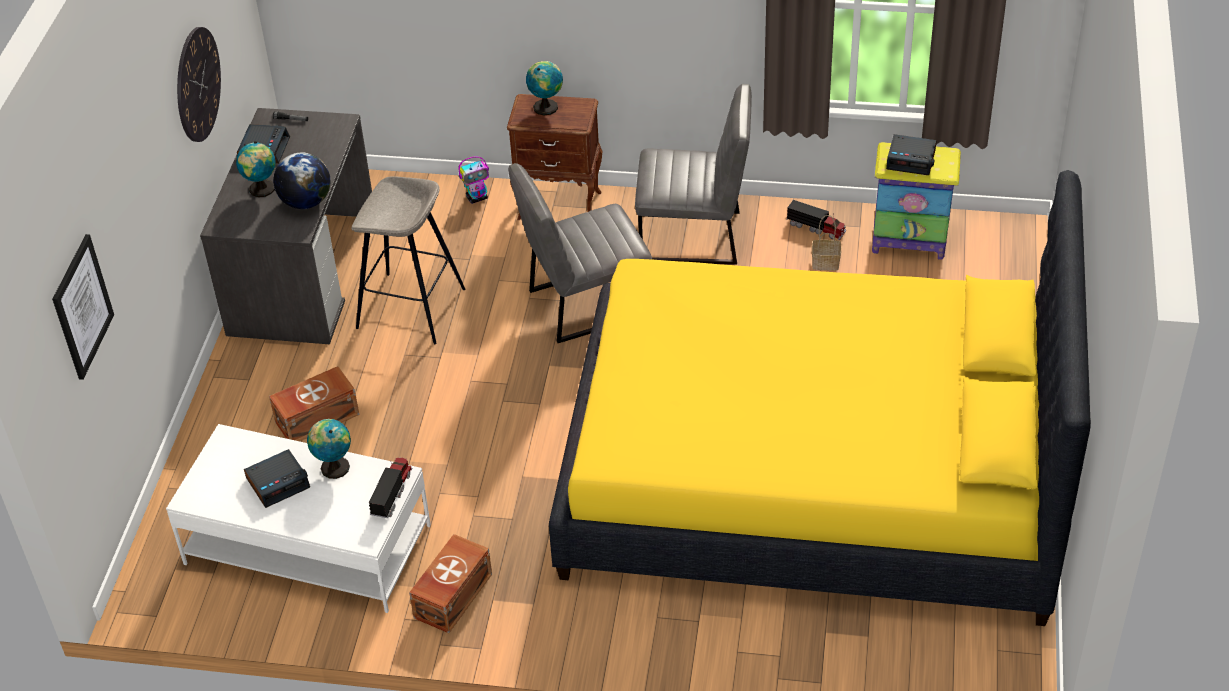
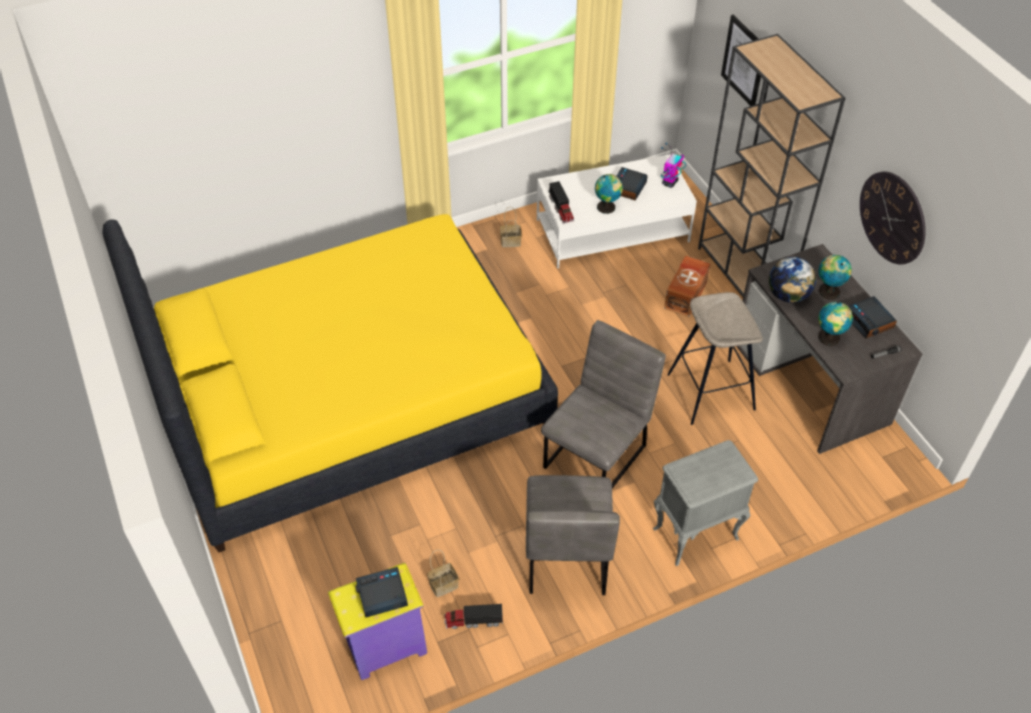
camera: 145 degrees right, 5 degrees up
brown storage box [409,534,492,633] -> basket [500,207,522,247]
toy robot [458,156,489,204] -> toy robot moved to [661,143,686,188]
brown nightstand [507,94,602,220] -> grey nightstand [653,440,758,566]
globe [526,61,563,115] -> globe moved to [818,301,853,346]
grey chair [635,84,752,265] -> grey chair turned 60 degrees counterclockwise [526,475,620,595]
none -> bookcase [698,34,845,297]

